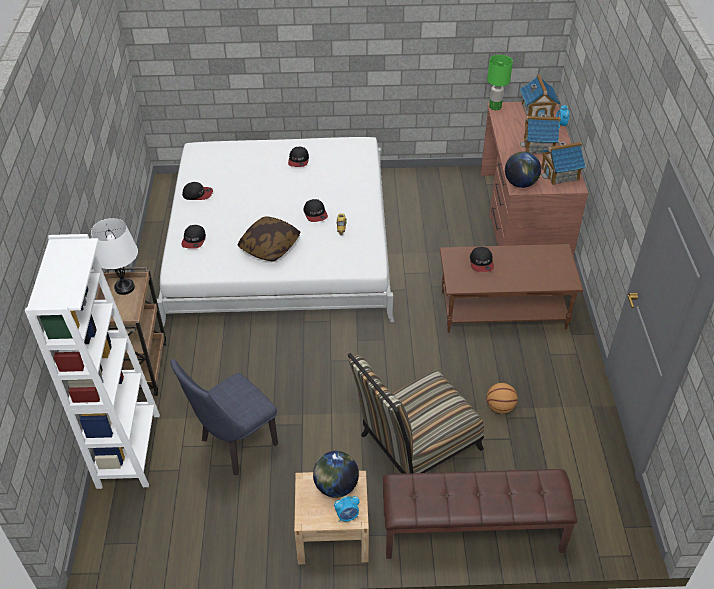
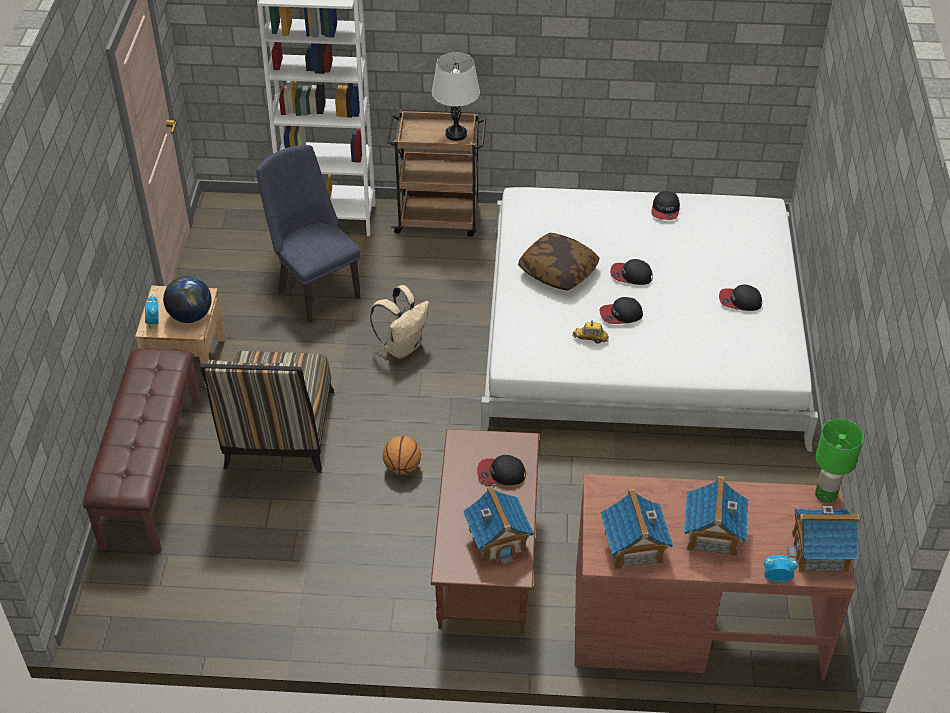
camera: 95 degrees right, 0 degrees up
cap [181,225,206,249] -> cap moved to [610,259,653,285]
chair [348,353,484,474] -> chair turned 150 degrees counterclockwise [200,351,334,473]
basketball [486,383,518,414] -> basketball moved to [383,436,421,474]
globe [505,152,541,188] -> none
none -> beige backpack [370,285,429,359]
none -> toy house [463,486,534,565]

